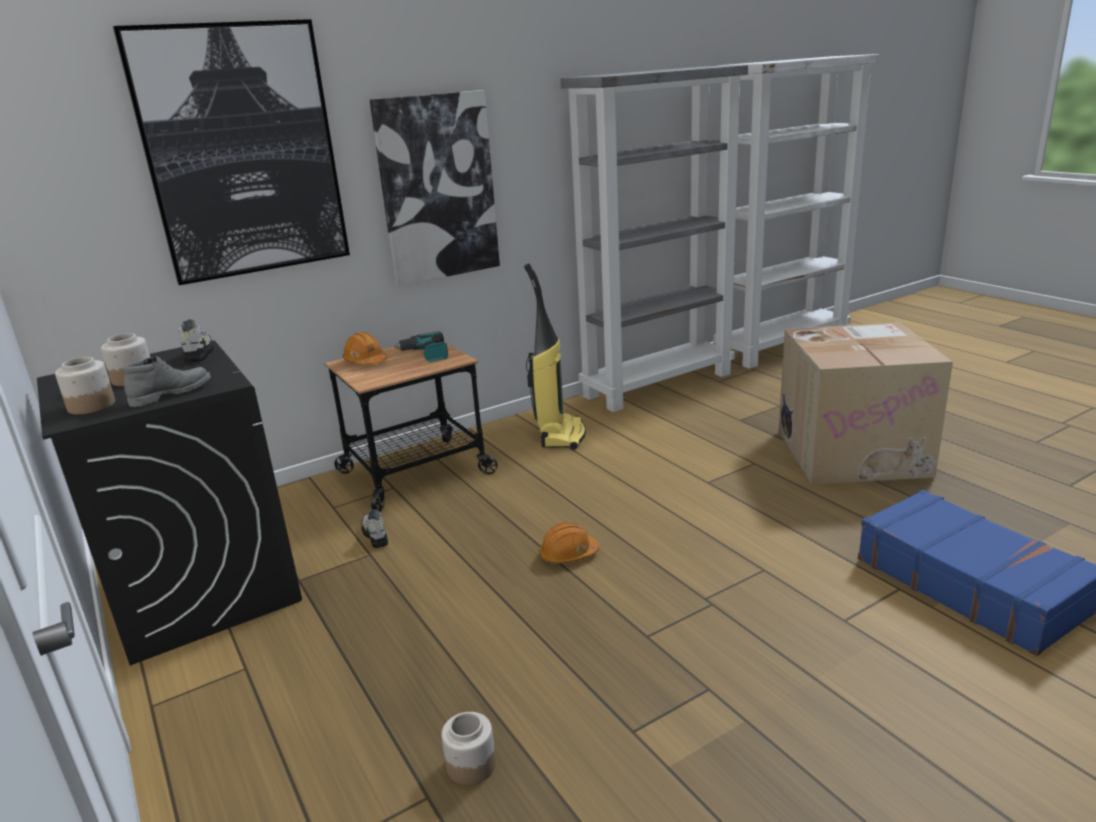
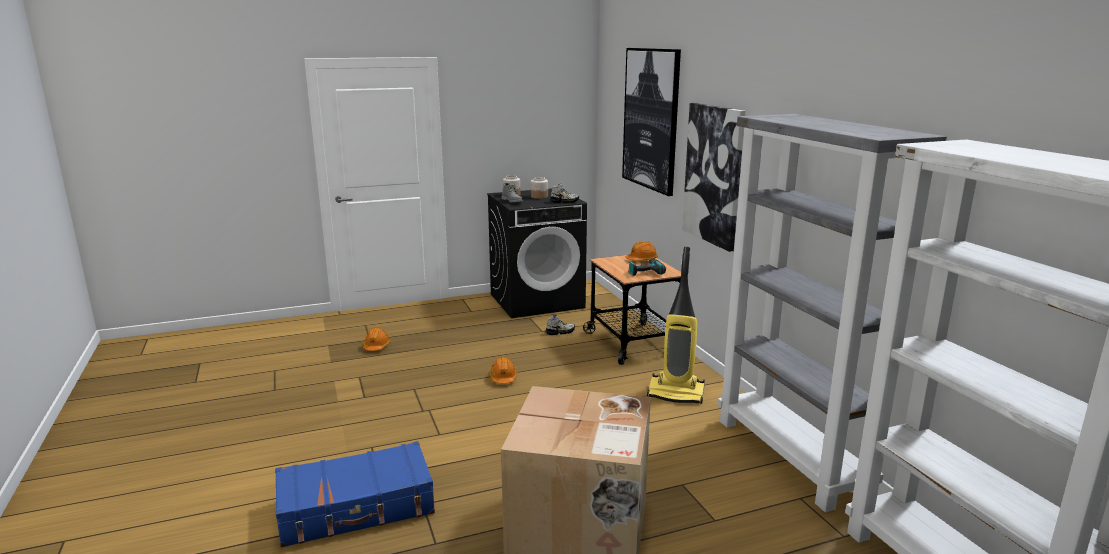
camera: 100 degrees right, 5 degrees down
jar [441,712,496,785] -> orange hard hat [363,327,390,351]

